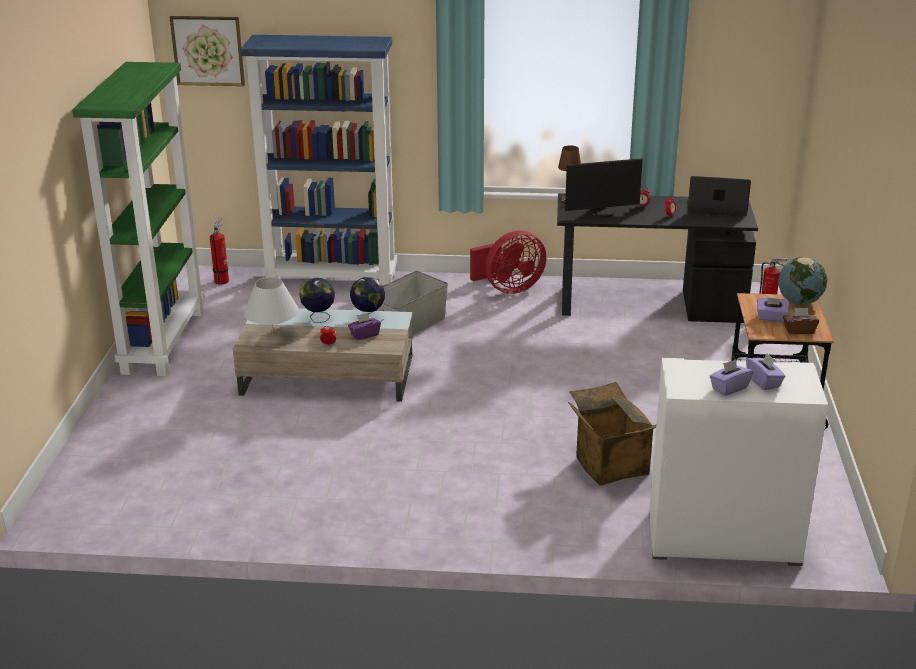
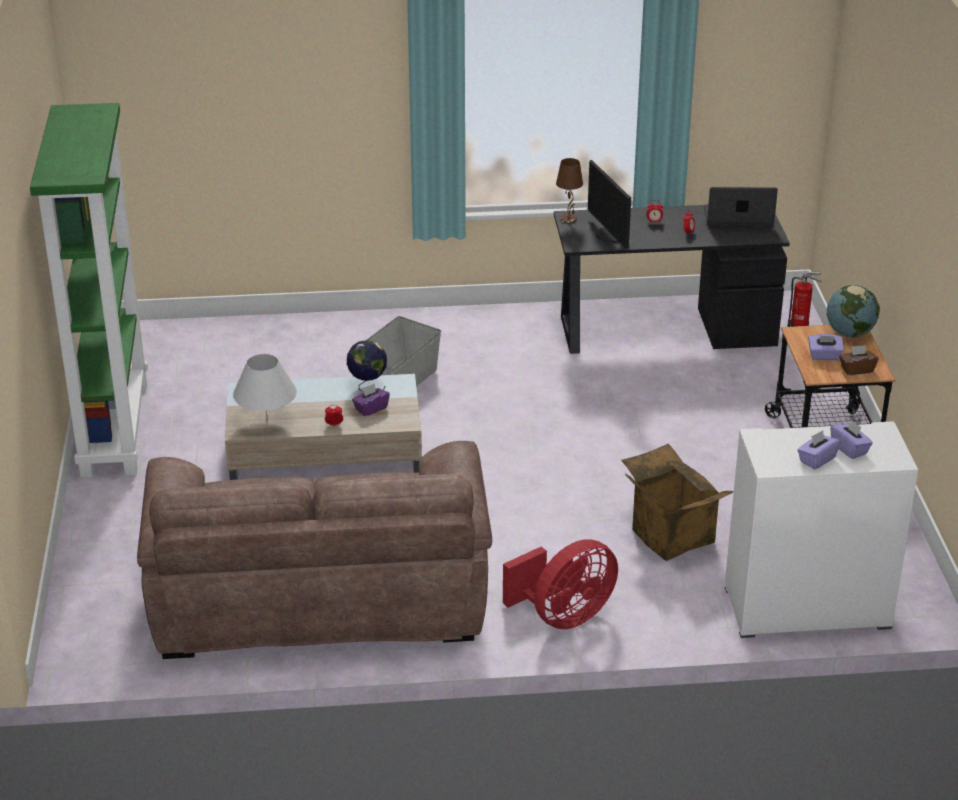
camera: 10 degrees left, 5 degrees up
picture [170,16,245,86] -> none
fire extinguisher [210,217,229,284] -> none
blue bookcase [240,35,397,285] -> none
globe [300,278,335,323] -> none
red fan [470,231,546,294] -> red fan moved to [503,539,618,629]
monitor [565,158,643,218] -> monitor turned 90 degrees clockwise [588,160,631,249]
none -> brown sofa [137,441,492,659]

